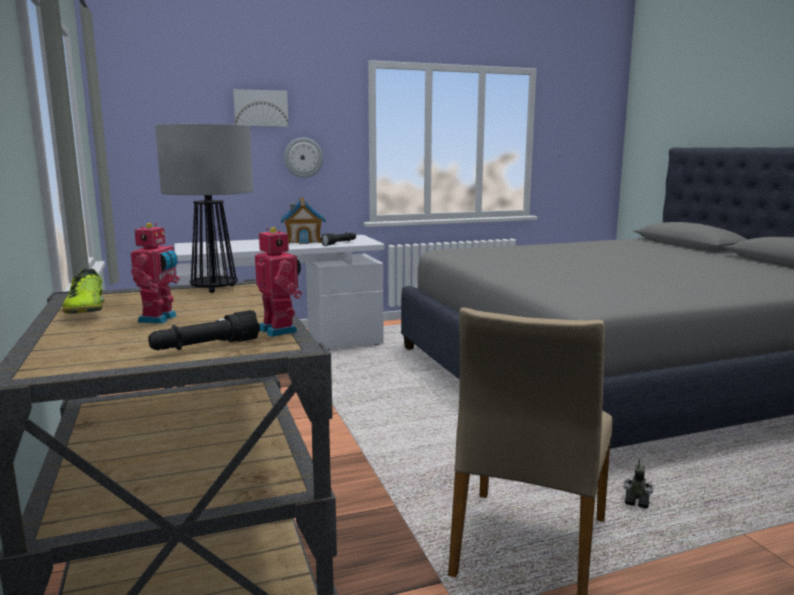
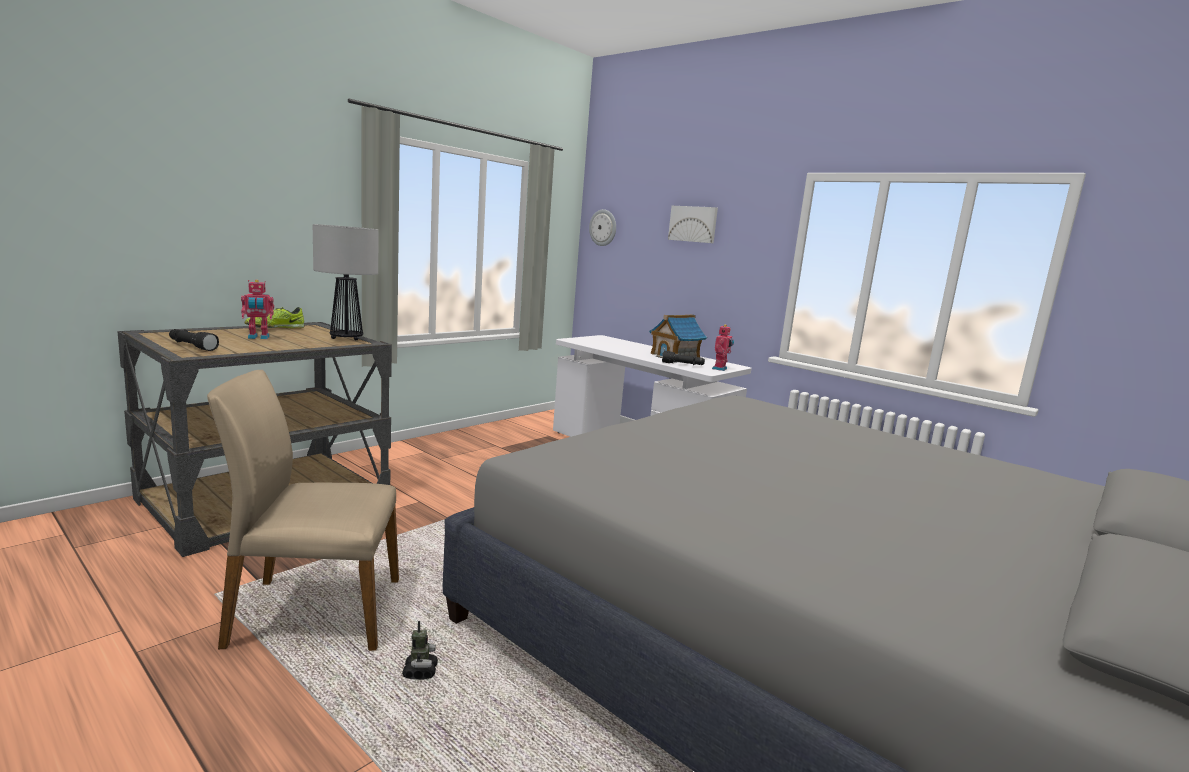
camera: 60 degrees right, 0 degrees up
toy robot [255,227,302,337] -> toy robot moved to [712,325,734,371]
wall clock [284,138,323,178] -> wall clock moved to [589,209,616,246]

